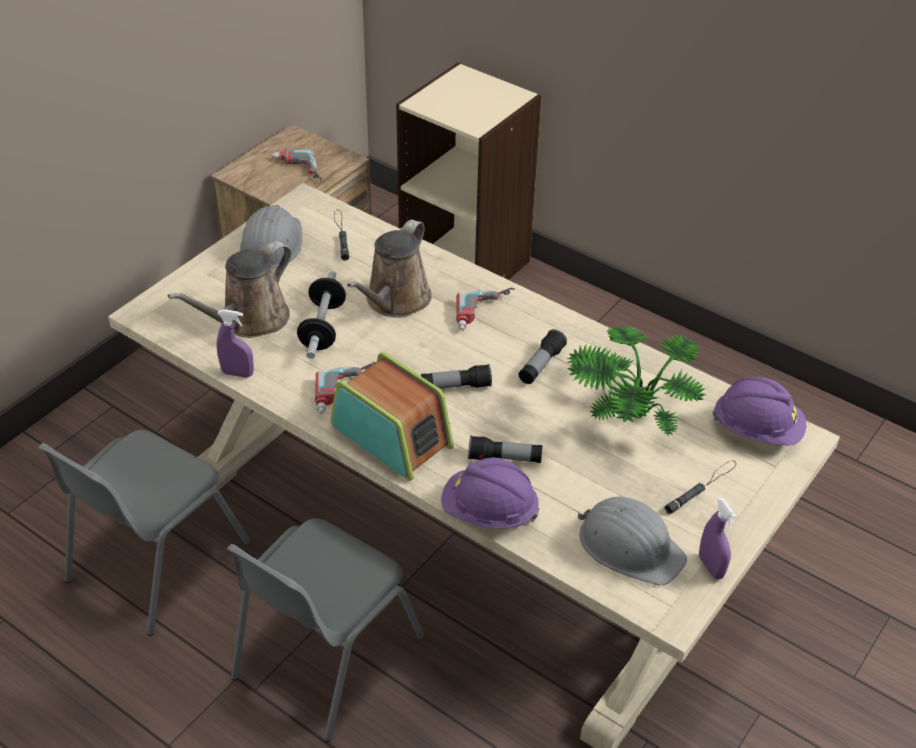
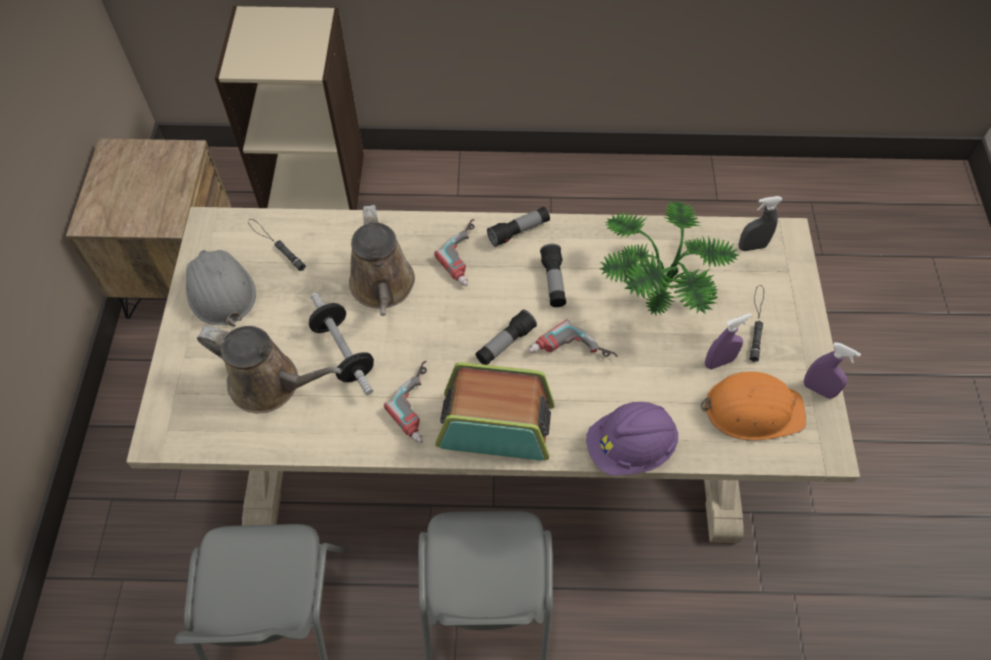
camera: 35 degrees left, 15 degrees up
brown watering can [168,241,292,338] -> brown watering can turned 75 degrees counterclockwise [197,326,342,413]
purple spray bottle [217,309,254,378] -> purple spray bottle moved to [705,313,752,370]
power drill [271,150,322,181] -> power drill moved to [528,319,618,357]
flashlight [468,435,543,463] -> flashlight moved to [487,207,550,247]
grey hard hat [577,497,687,585] -> orange hard hat [701,372,806,440]
purple hard hat [712,377,806,446] -> grey spray bottle [738,196,782,251]

